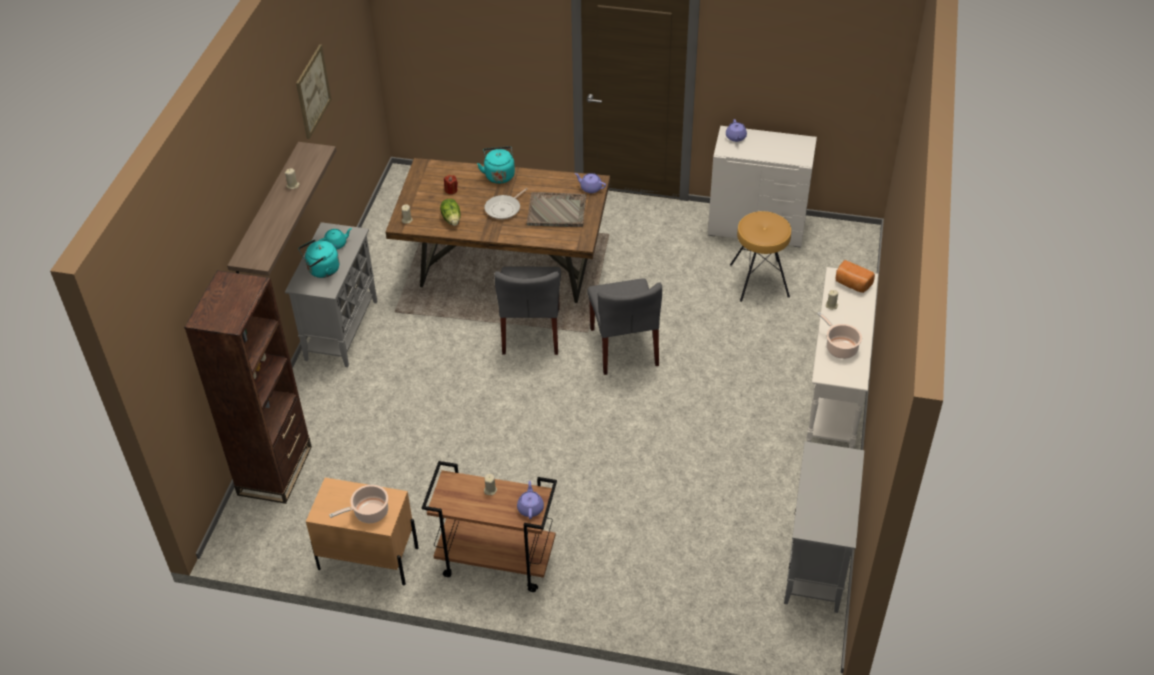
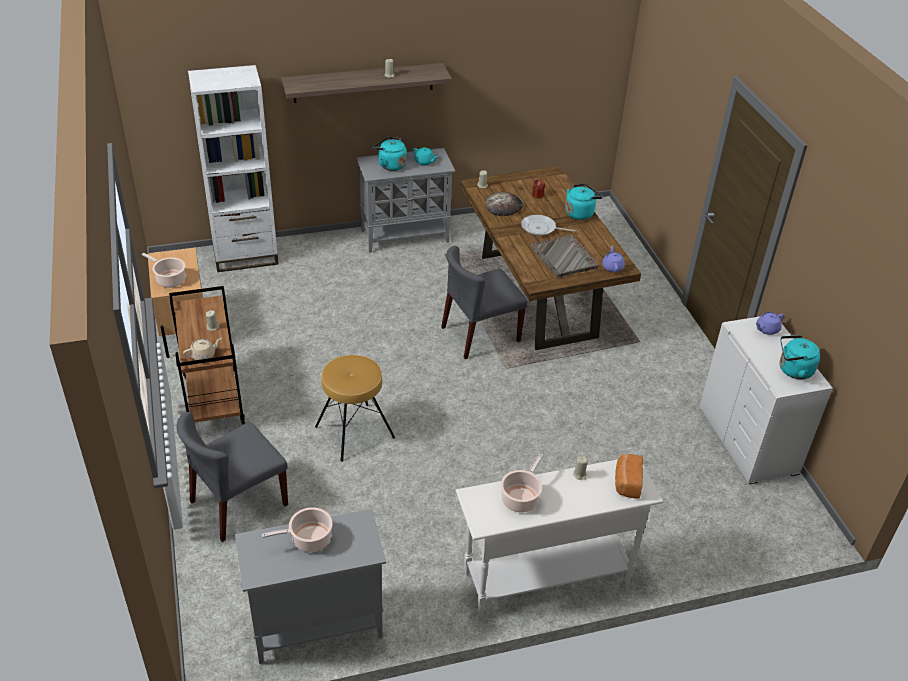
camera: 60 degrees right, 5 degrees down
brown bookcase [184,270,312,504] -> white bookcase [188,65,279,272]
picture [296,44,332,139] -> none
lettuce [440,199,461,226] -> bread [485,192,523,216]
purple teapot [517,481,544,519] -> beige teapot [183,338,222,360]
grey chair [588,278,662,375] -> grey chair moved to [176,412,288,542]
brown stool [730,211,791,302] -> brown stool moved to [315,355,395,462]
none -> cooking pot [262,507,333,552]
none -> turquoise kettle [780,335,820,379]

